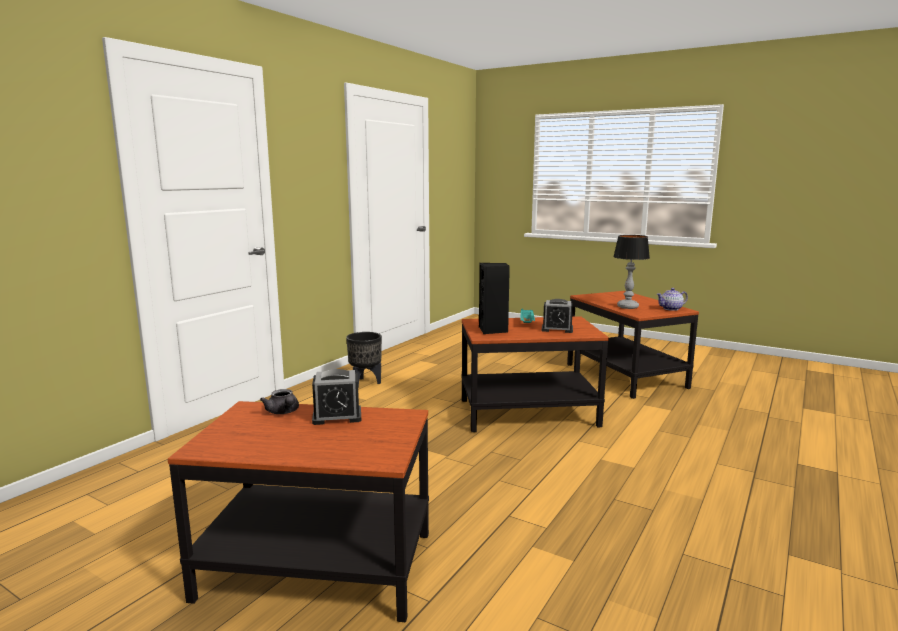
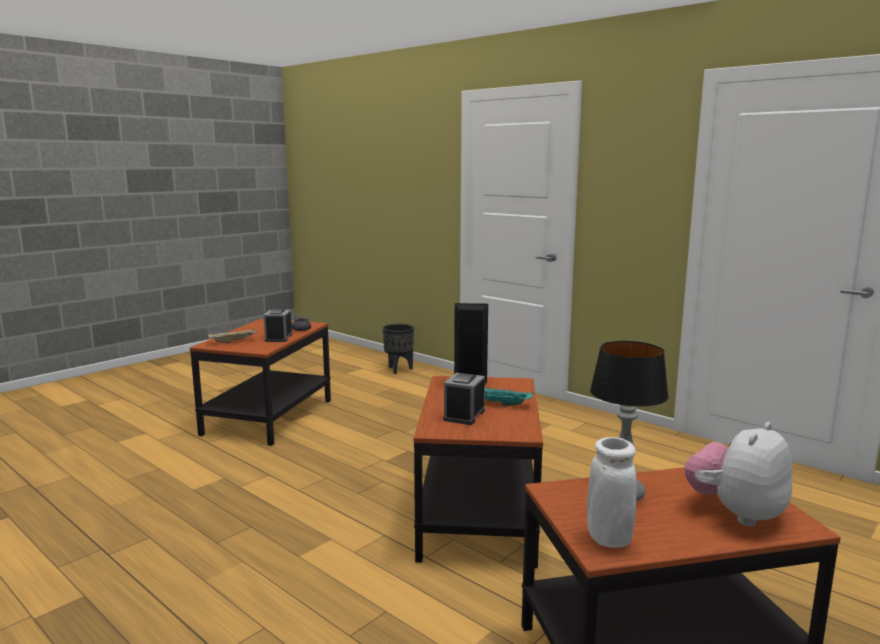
camera: 100 degrees right, 0 degrees up
black planter [346,332,382,387] -> black planter moved to [383,324,414,374]
teapot [657,288,688,311] -> white vase [587,437,637,548]
none -> beige tray [207,328,258,343]
none -> plush toy [685,422,792,526]

